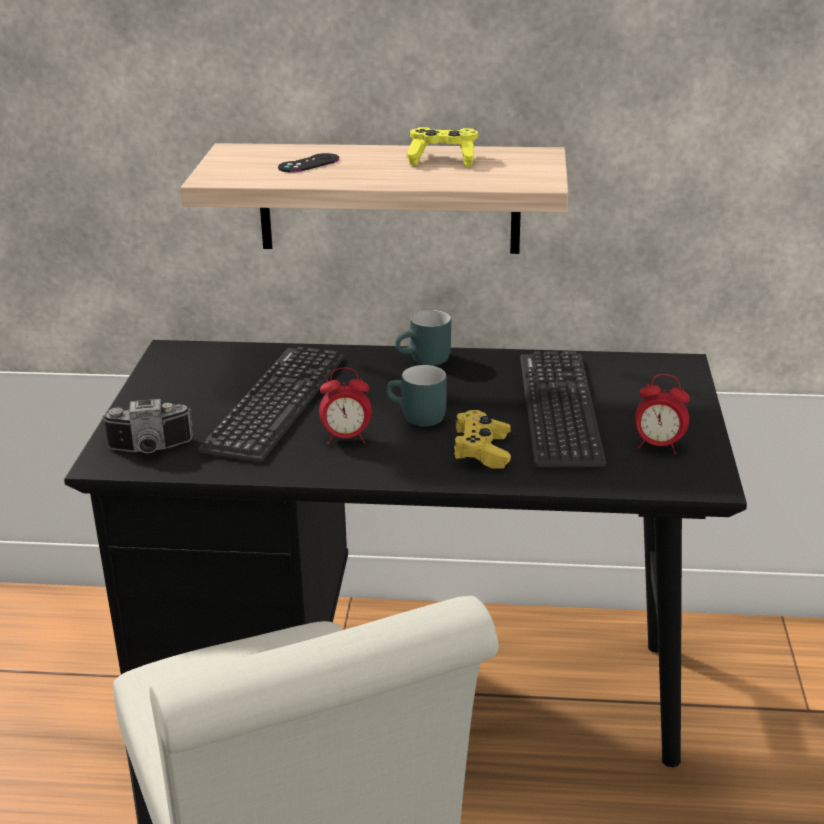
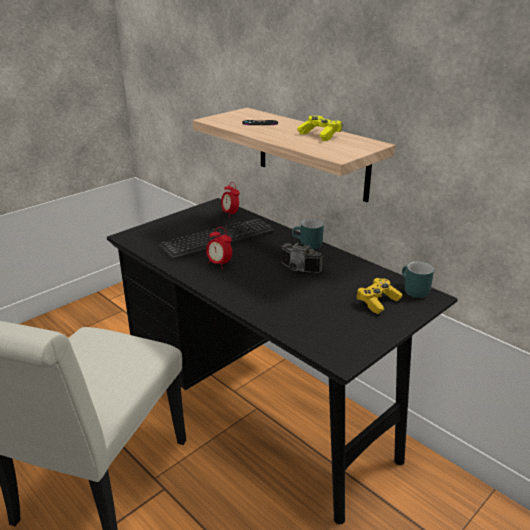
camera: 40 degrees right, 0 degrees up
camera [101,399,193,453] -> camera moved to [281,243,323,273]
turquoise mug [386,365,446,427] -> turquoise mug moved to [402,261,434,298]
yellow game controller [452,410,511,468] -> yellow game controller moved to [356,278,403,314]
keyboard [520,351,606,467] -> none
alarm clock [635,374,690,454] -> alarm clock moved to [221,182,240,218]

